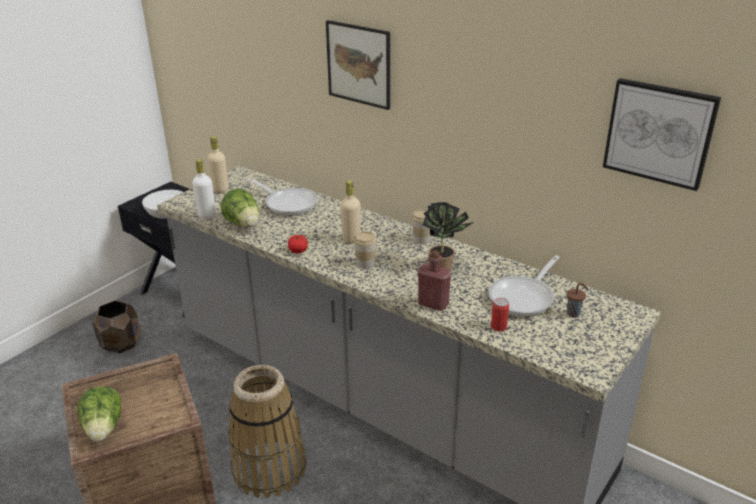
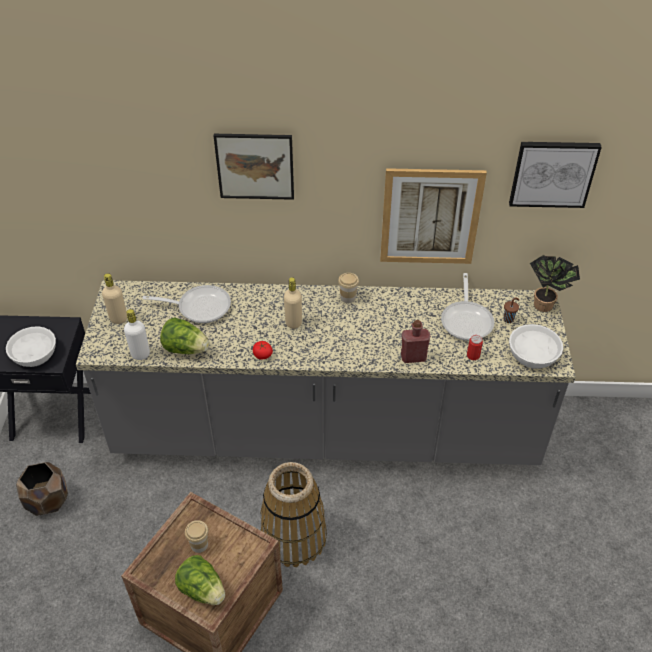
camera: 35 degrees left, 15 degrees up
cup [353,231,377,268] -> cup moved to [185,520,208,553]
potted plant [423,202,473,270] -> potted plant moved to [530,255,580,312]
none -> picture [380,168,487,264]
none -> white bowl [509,324,563,369]

